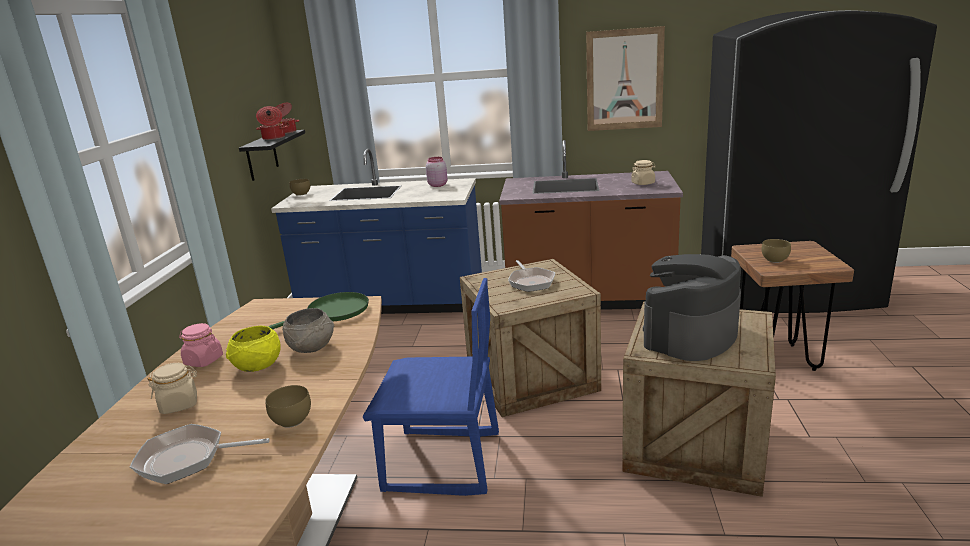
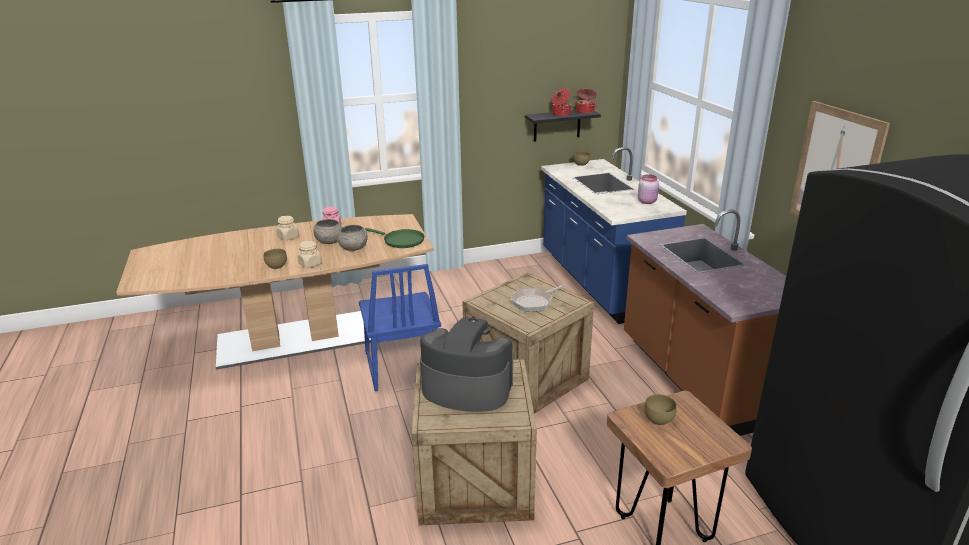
camera: 65 degrees right, 5 degrees up
frying pan [130,424,270,484] -> none
yellow bowl [226,326,281,372] -> grey bowl [313,219,342,244]
beige jar [631,160,656,185] -> beige jar moved to [297,241,322,268]

